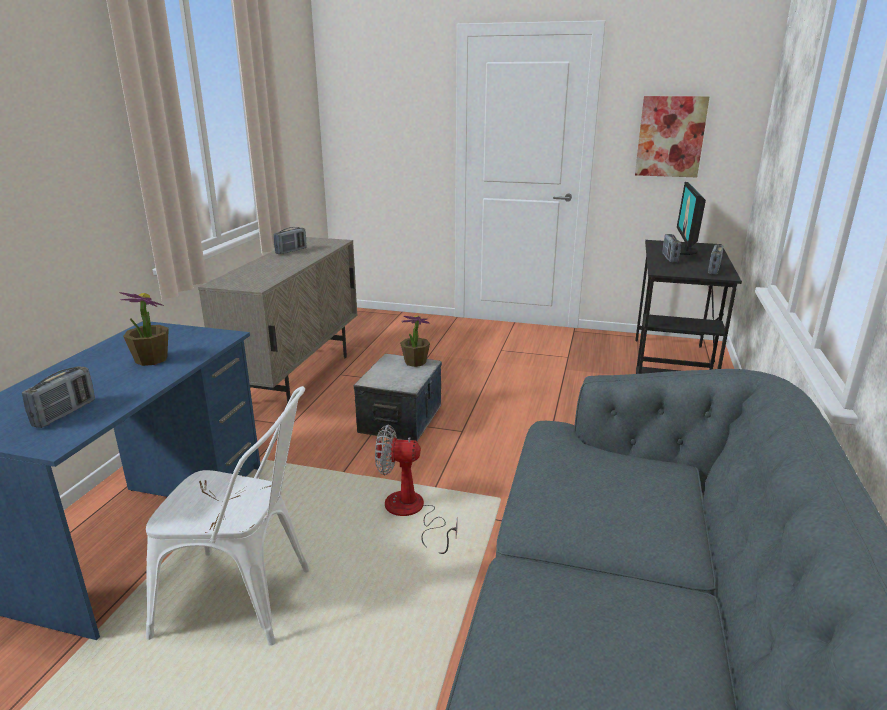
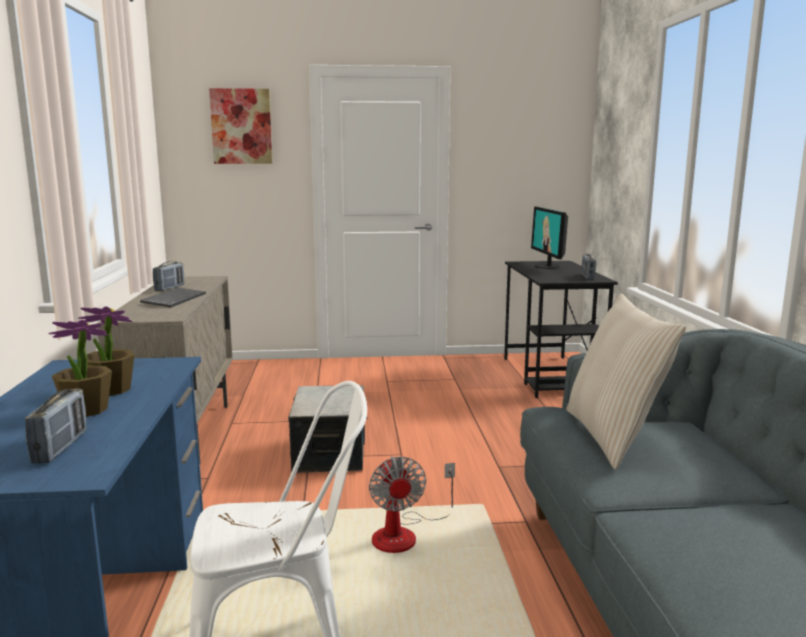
camera: 20 degrees left, 10 degrees down
fan [375,425,457,554] -> fan turned 90 degrees counterclockwise [369,456,455,553]
potted plant [400,315,430,367] -> potted plant moved to [49,320,112,417]
picture [635,96,709,177] -> picture moved to [209,88,273,164]
radio [662,234,681,263] -> none
none -> keyboard [140,287,206,308]
none -> beige pillow [566,294,686,470]

